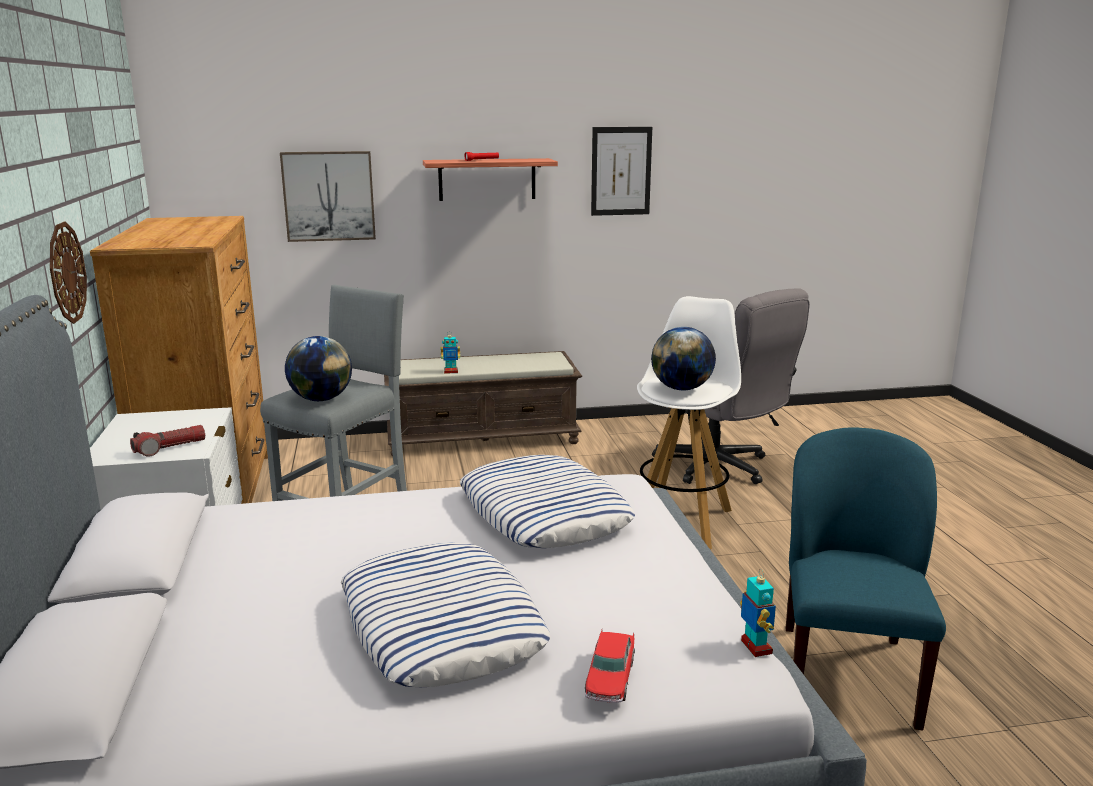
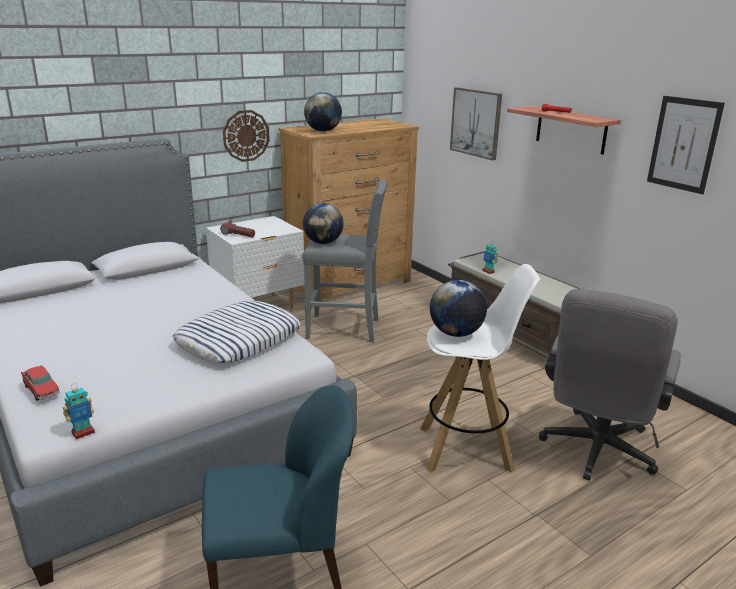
camera: 65 degrees right, 5 degrees up
pillow [340,543,551,687] -> none
toy car [585,630,635,703] -> toy car turned 120 degrees counterclockwise [21,366,60,401]
none -> globe [304,92,342,132]

